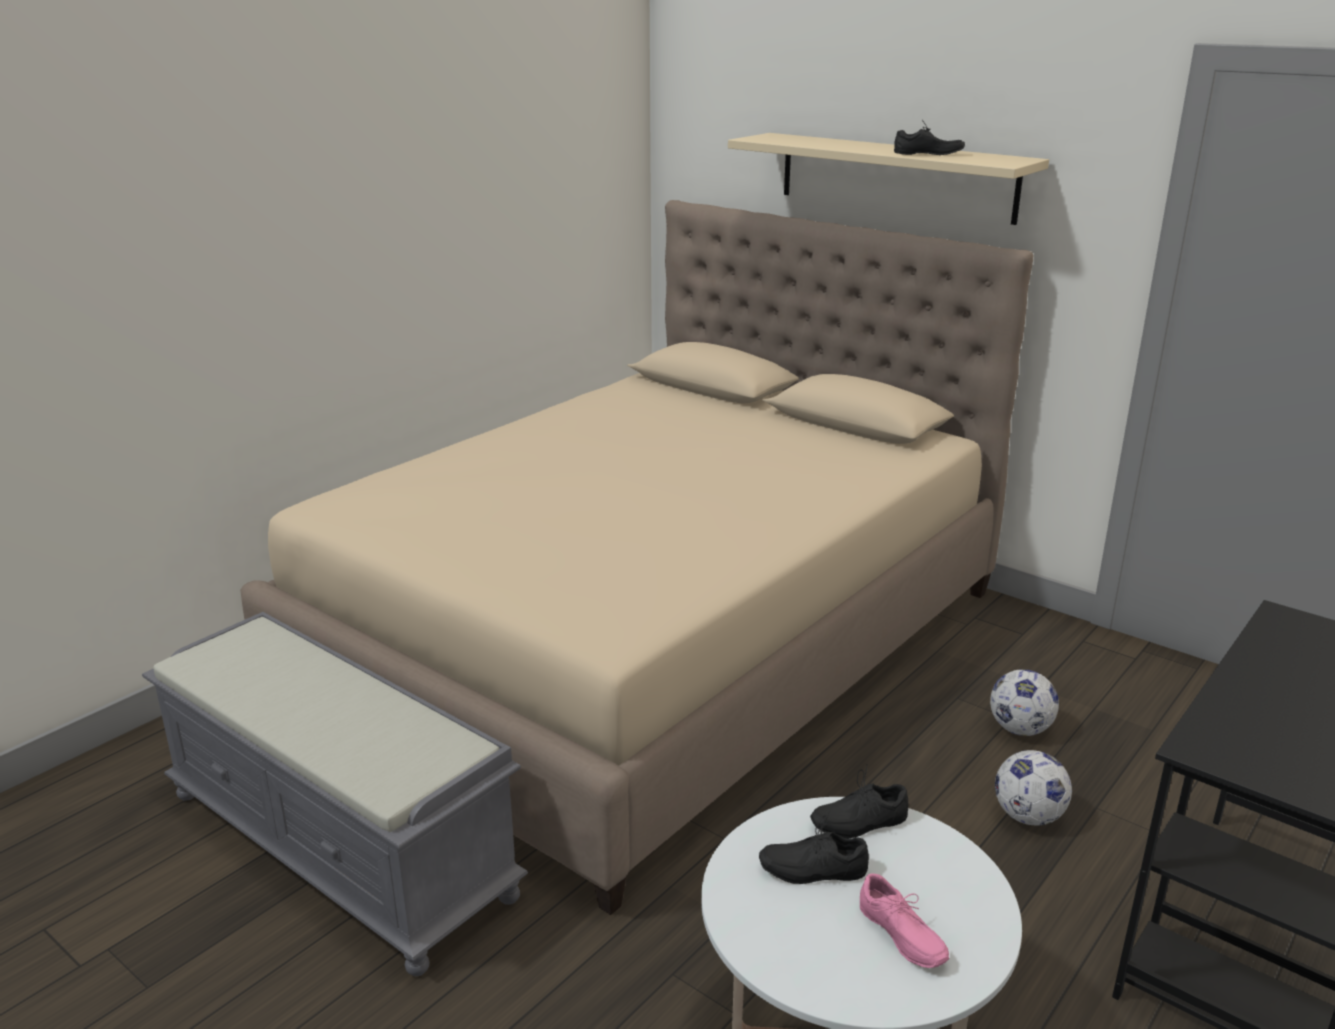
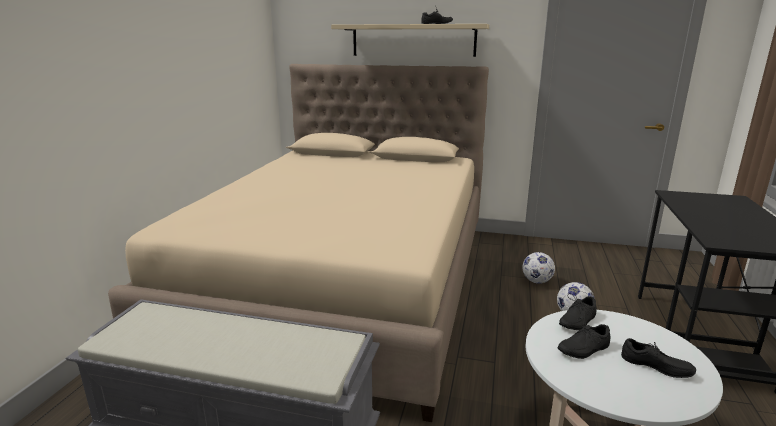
camera: 25 degrees left, 5 degrees down
pink shoe [860,873,949,968] -> black shoe [621,338,696,378]

